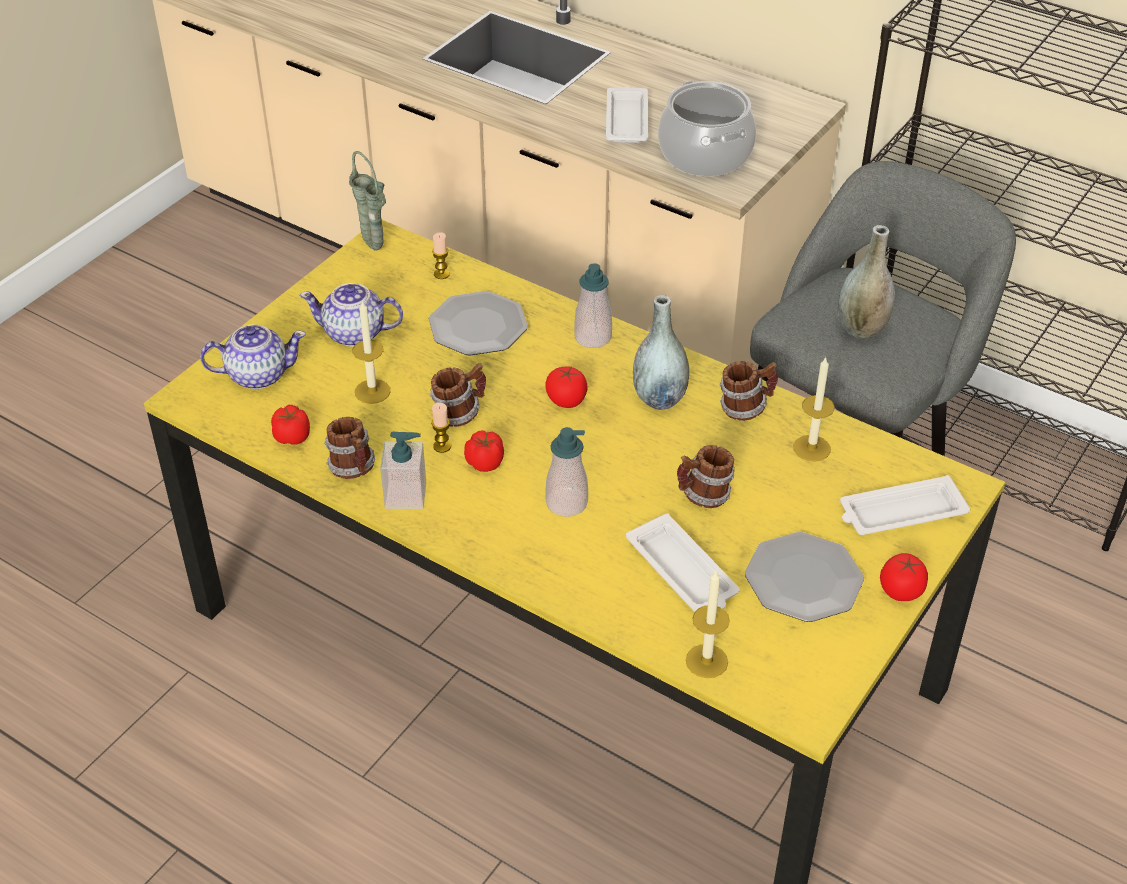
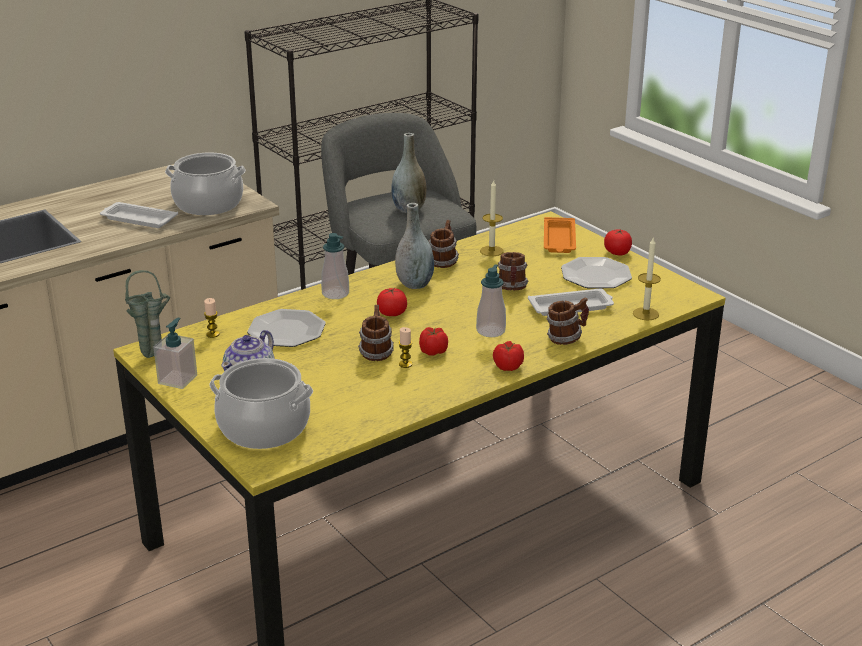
camera: 70 degrees left, 15 degrees down
teapot [200,324,306,389] -> cooking pot [209,358,313,449]
tomato [271,405,310,445] -> tomato moved to [493,341,524,371]
mug [324,417,375,479] -> mug moved to [547,298,589,345]
candle [352,300,391,404] -> none
soap dispenser [380,432,426,509] -> soap dispenser moved to [153,318,197,389]
white tray [840,475,970,535] -> orange tray [544,217,576,253]

